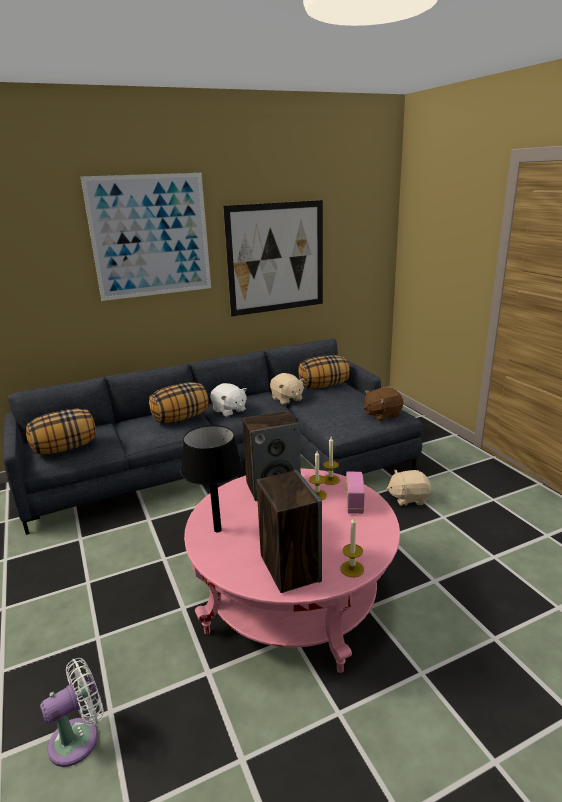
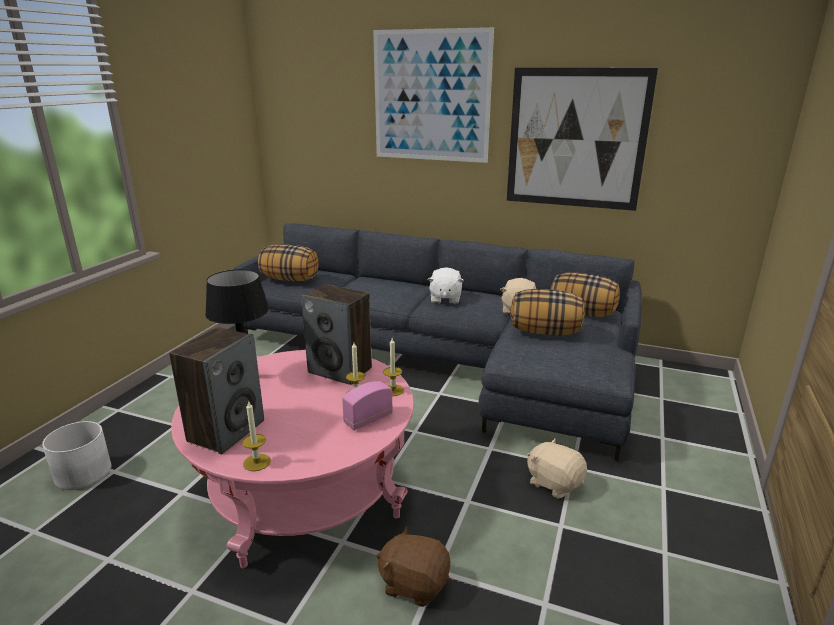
camera: 45 degrees right, 0 degrees up
white fan [40,658,104,767] -> white planter [42,421,112,490]
pillow [149,382,209,423] -> pillow moved to [510,289,585,336]
brown plush toy [364,387,404,421] -> brown plush toy moved to [376,526,450,607]

